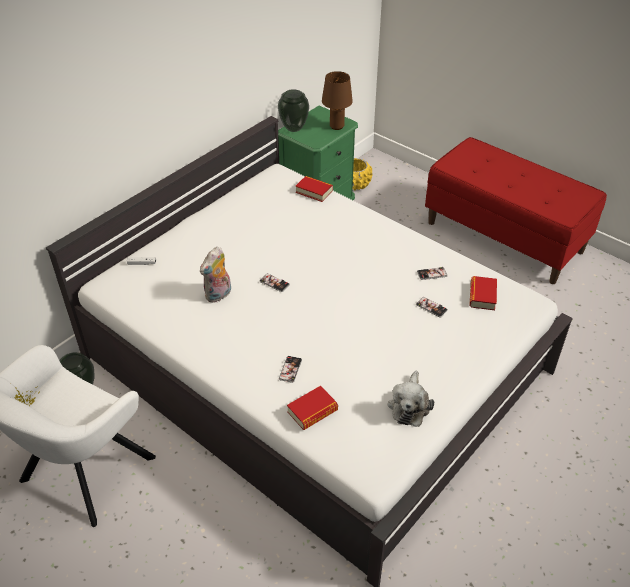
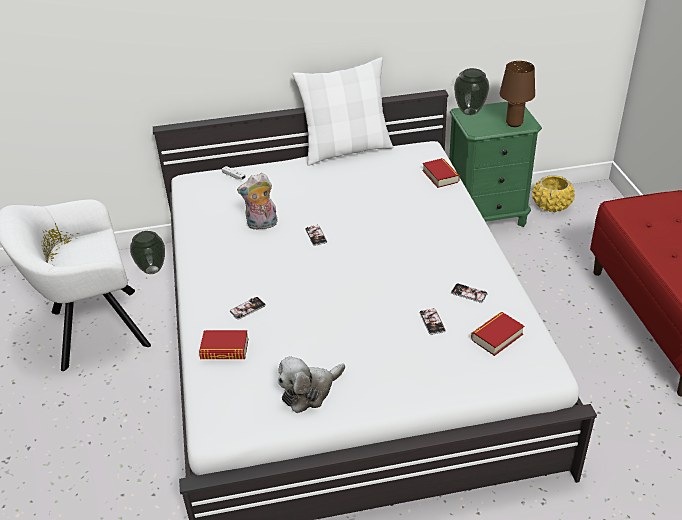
camera: 40 degrees right, 5 degrees down
none -> white pillow [293,57,393,166]

